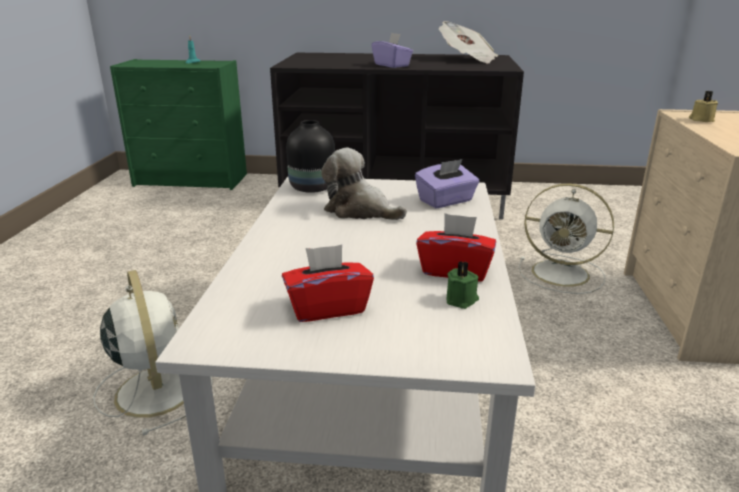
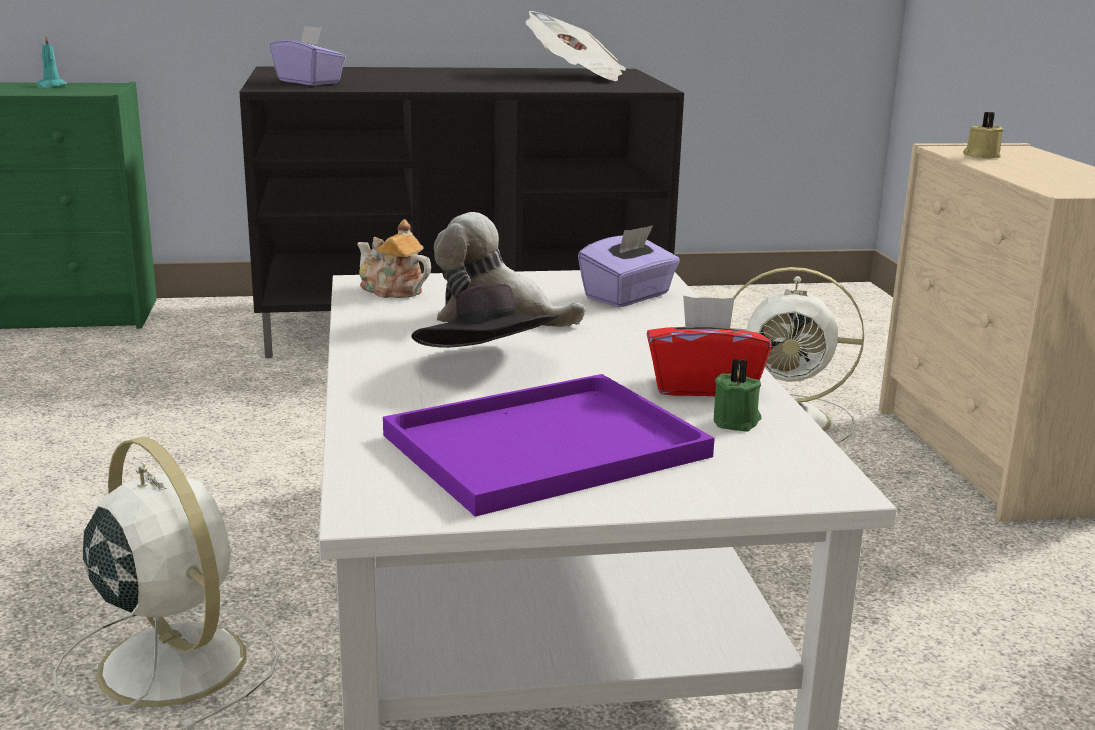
camera: 15 degrees left, 5 degrees down
red tissue box [282,245,374,322] -> purple tray [383,374,715,517]
black vase [286,120,335,193] -> teapot [357,219,431,298]
purple tissue box [372,33,413,68] -> purple tissue box moved to [270,26,346,85]
none -> black hat [412,283,559,348]

